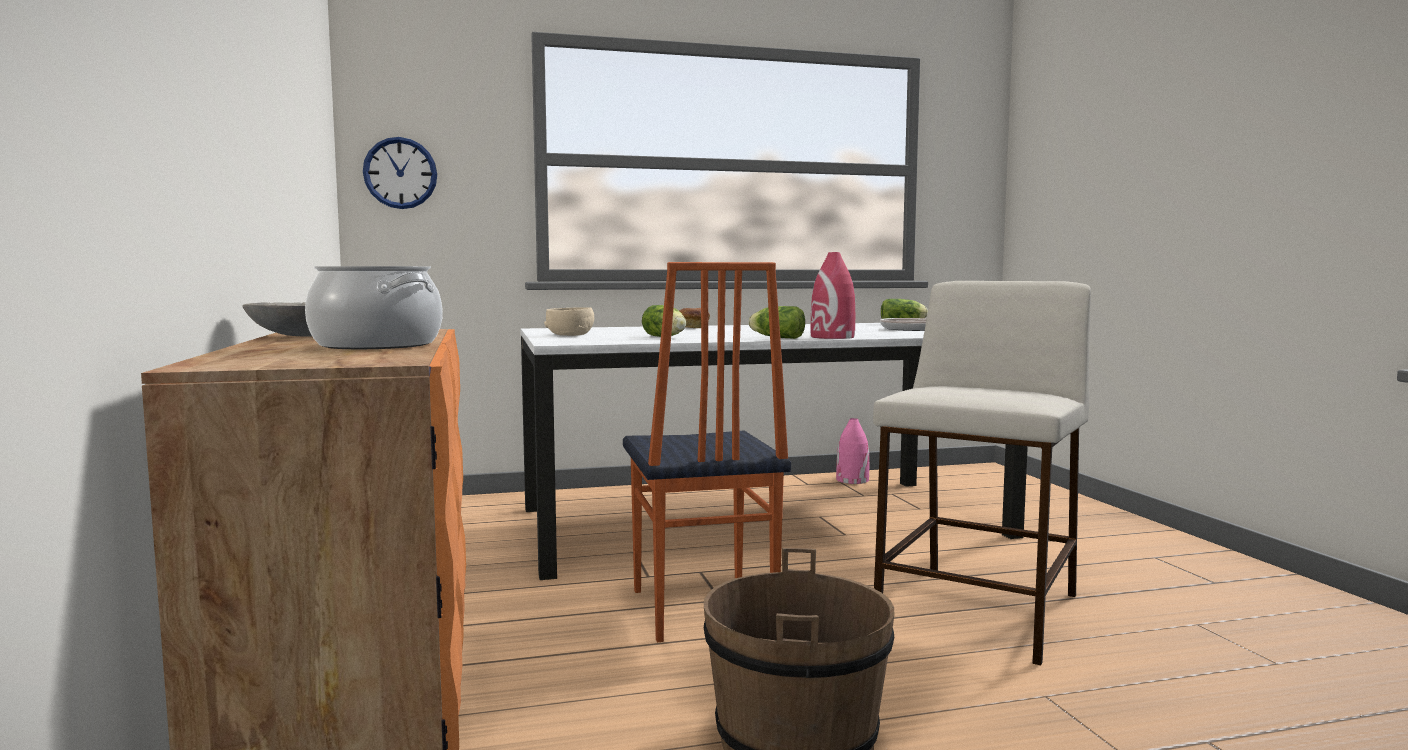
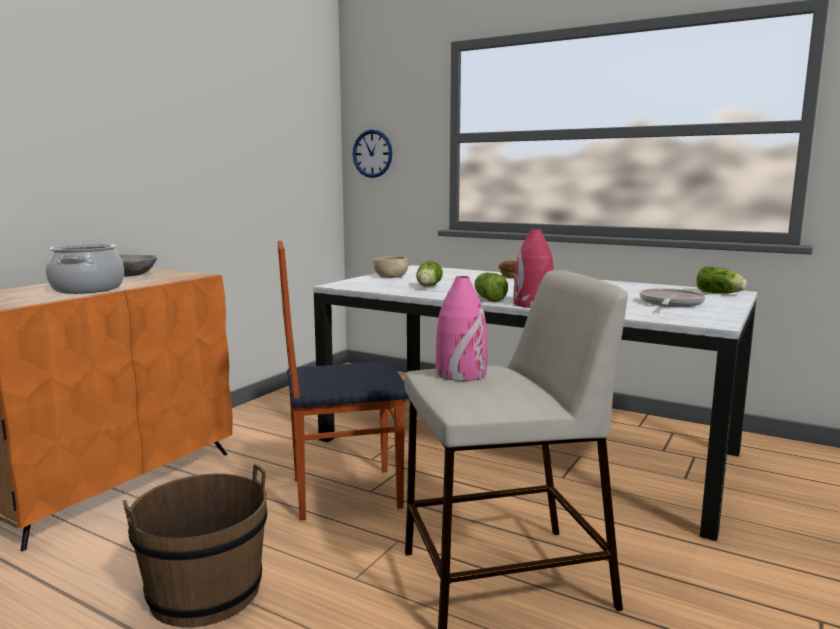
camera: 45 degrees right, 5 degrees up
chair [623,262,791,643] -> chair turned 45 degrees clockwise [277,241,409,521]
pink vase [836,418,869,484] -> pink vase moved to [436,276,487,381]

